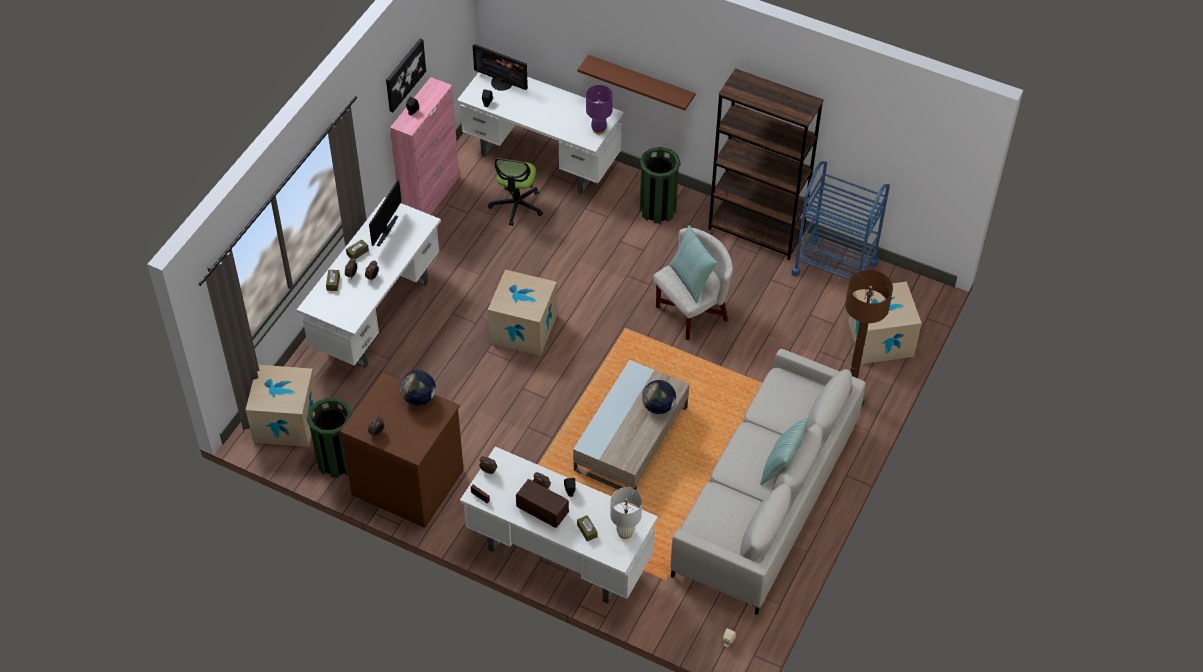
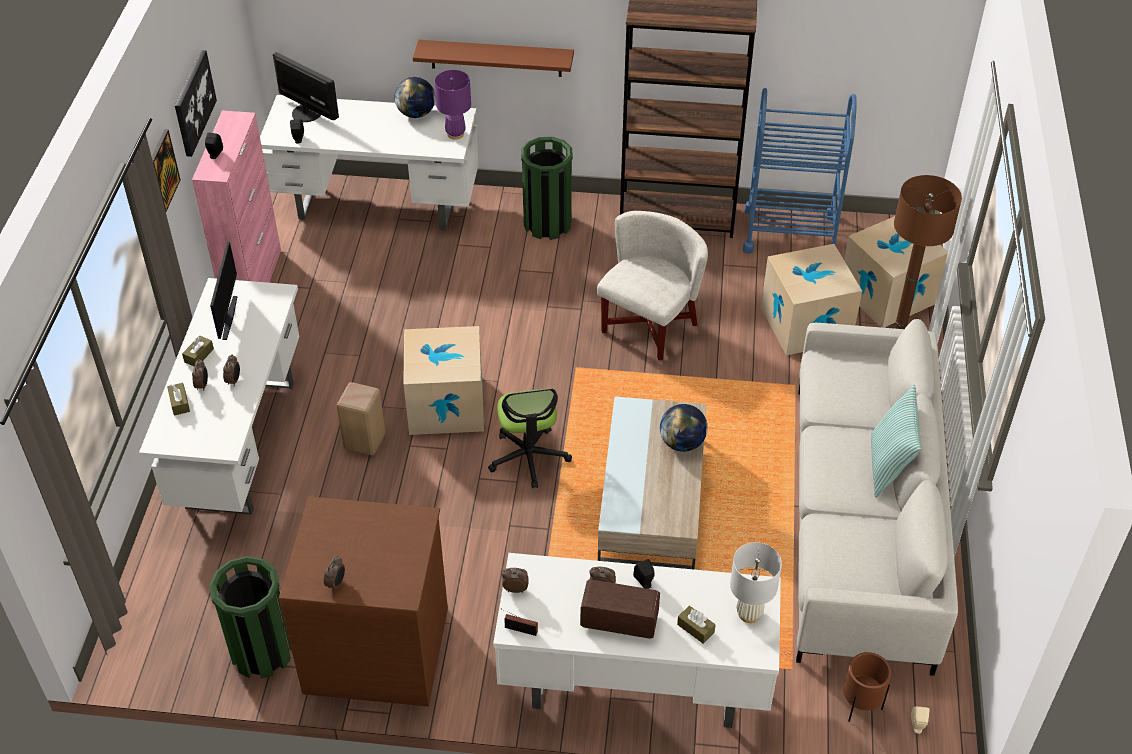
camera: 20 degrees left, 5 degrees down
cardboard box [246,365,319,447] -> cardboard box moved to [761,244,862,356]
globe [400,370,436,406] -> globe moved to [394,77,435,118]
monitor [473,44,528,91] -> monitor turned 150 degrees counterclockwise [273,52,339,122]
office chair [488,158,543,226] -> office chair moved to [488,388,572,488]
pillow [669,225,717,303] -> none
none -> picture [152,129,181,212]
none -> beige stool [337,382,385,455]
none -> brown planter [843,652,891,722]

